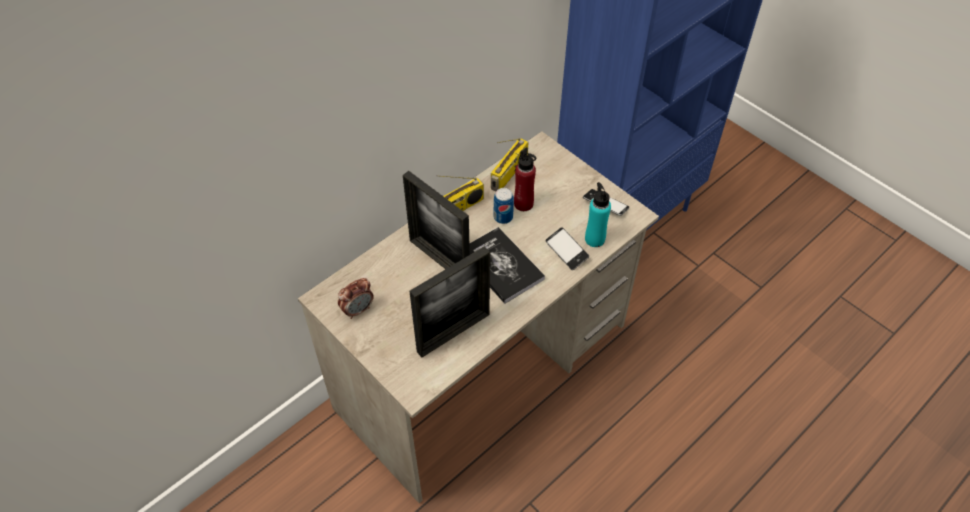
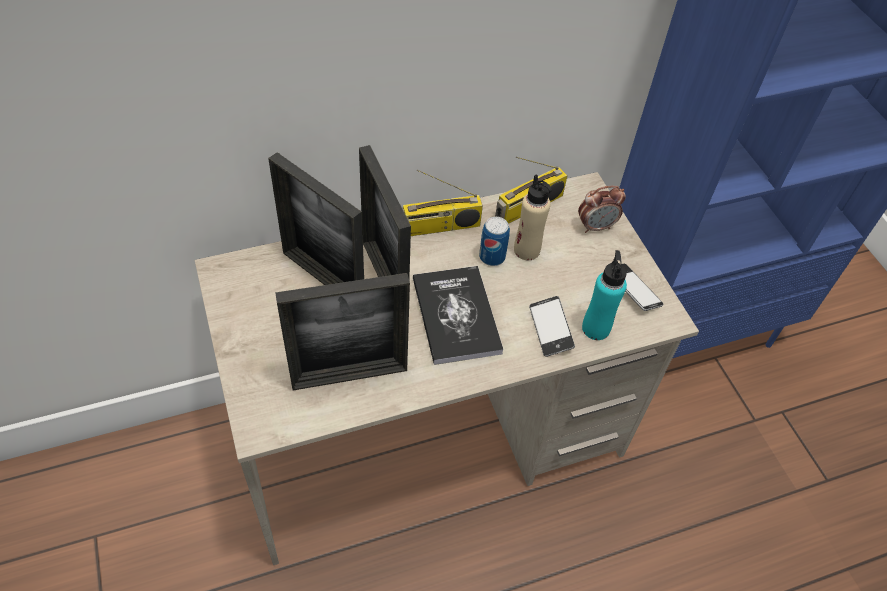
camera: 20 degrees right, 0 degrees up
alarm clock [338,278,374,319] -> alarm clock moved to [578,186,626,233]
red bottle [514,150,536,211] -> beige bottle [514,174,552,260]
none -> picture frame [268,152,364,285]

